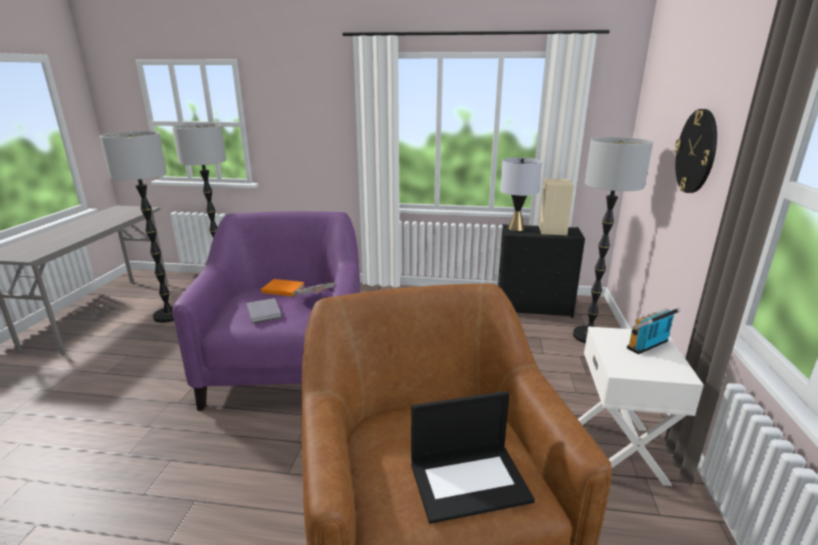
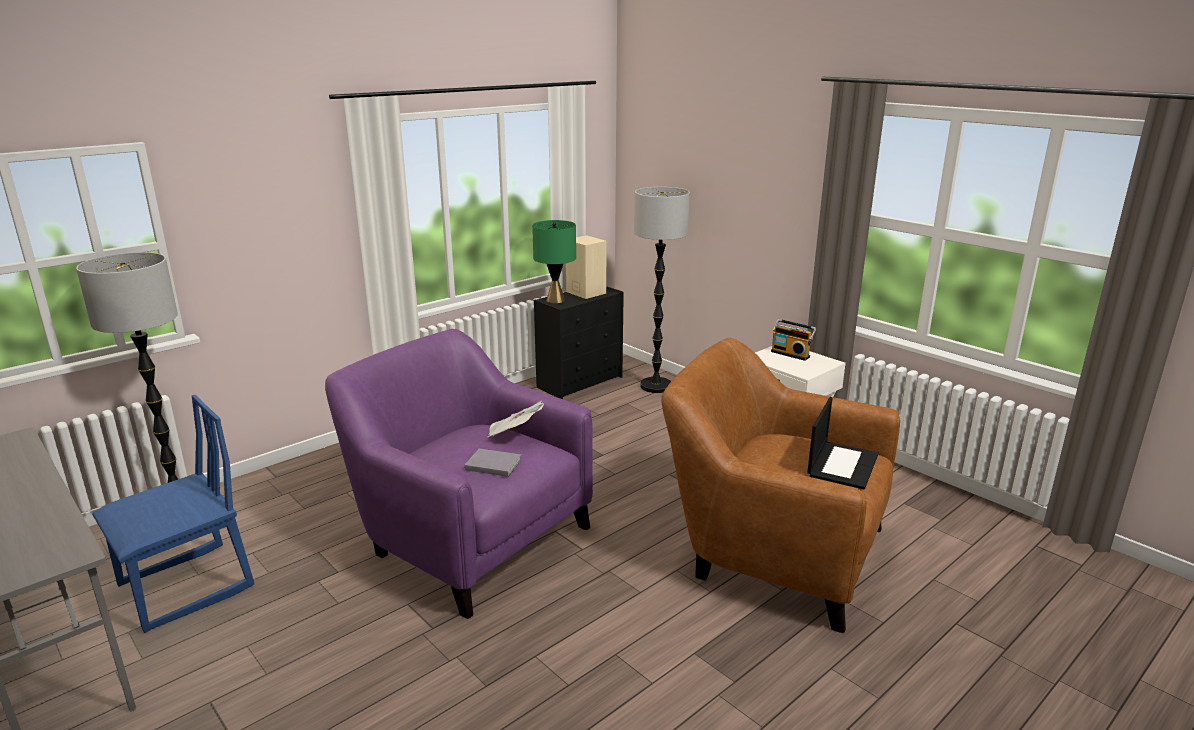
camera: 50 degrees left, 0 degrees up
floor lamp [100,131,174,323] -> blue chair [92,395,254,633]
orange book [261,279,304,296] -> none
grey table lamp [500,157,542,231] -> green table lamp [532,220,576,303]
radio [627,308,681,354] -> radio turned 60 degrees counterclockwise [771,319,816,361]
wall clock [674,109,717,193] -> none

